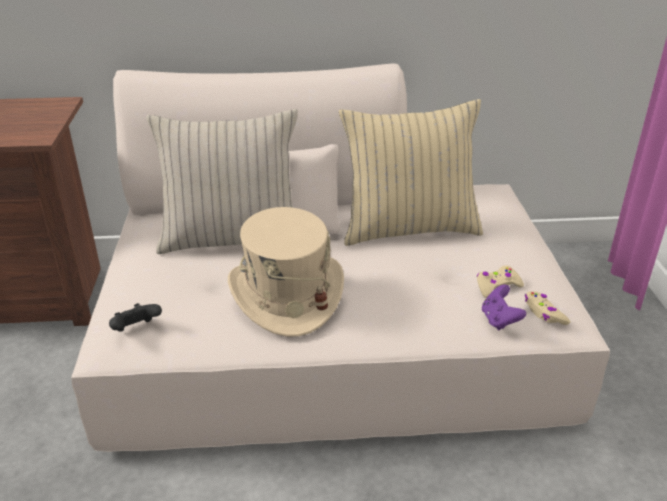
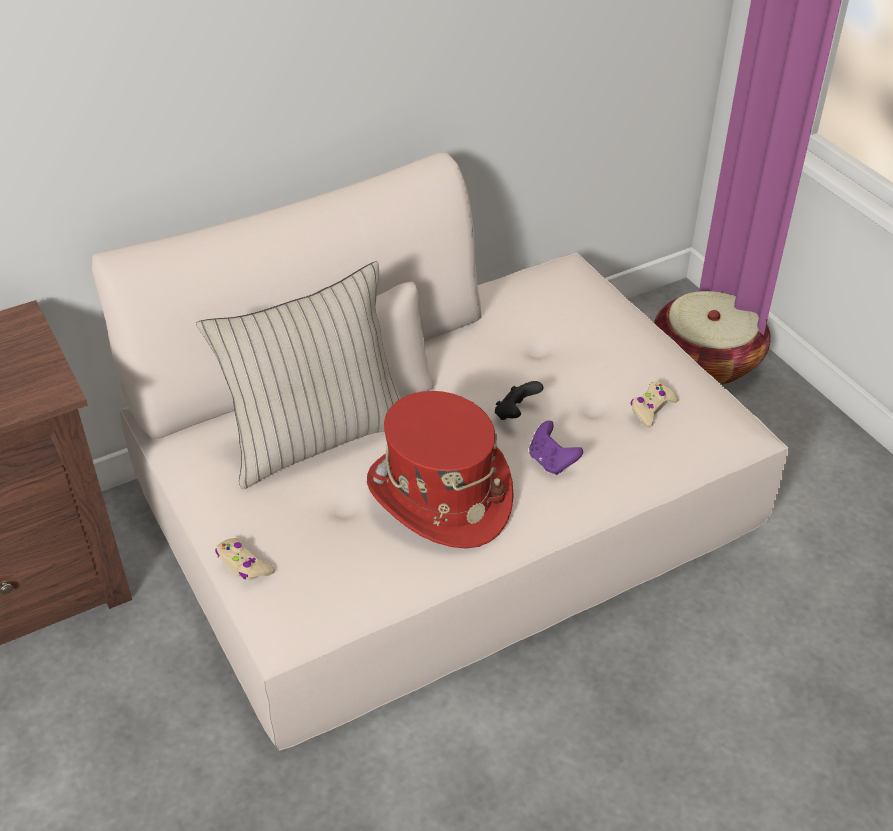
camera: 25 degrees left, 10 degrees up
black game controller [109,303,162,331] -> black game controller moved to [495,381,543,420]
beige hat [228,207,344,337] -> red hat [367,391,514,549]
beige pillow [339,99,483,246] -> none
purple game controller [482,284,526,330] -> purple game controller moved to [529,421,583,475]
beige game controller [525,292,570,325] -> beige game controller moved to [215,538,275,580]
none -> basket [654,291,771,385]

